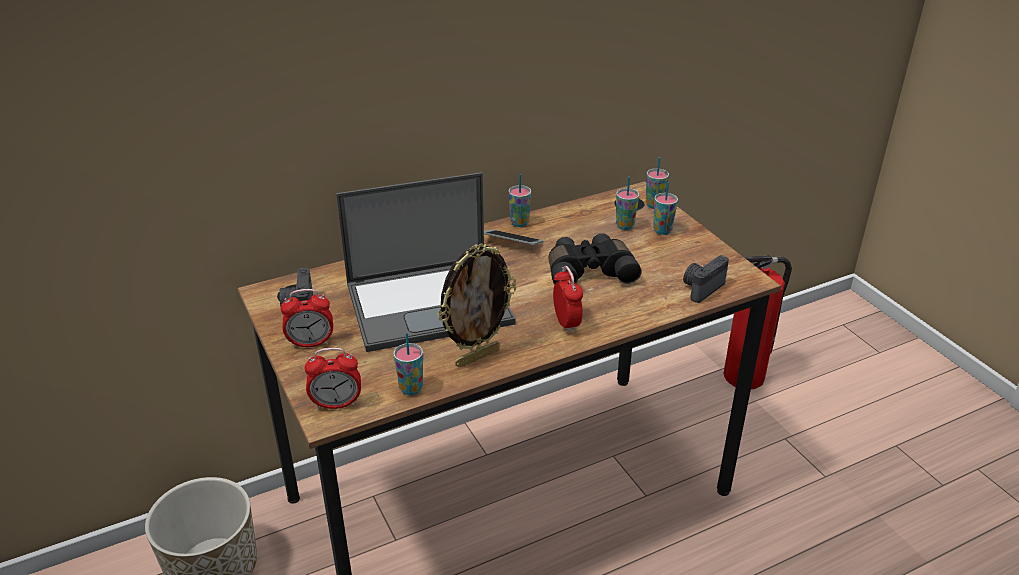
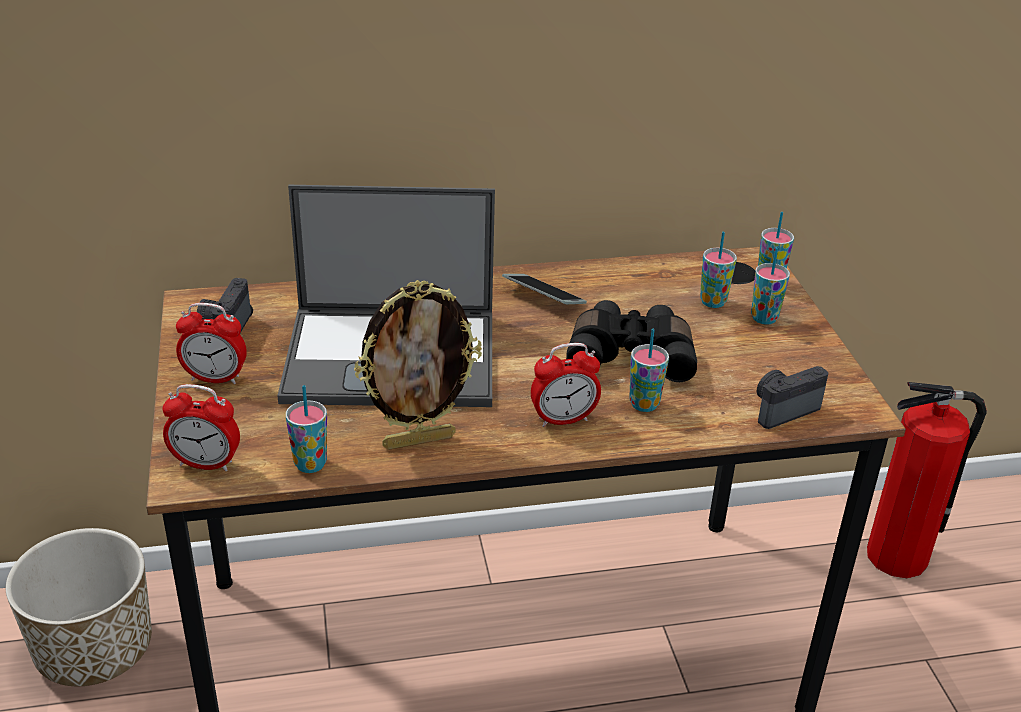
camera: 15 degrees right, 0 degrees up
cup [509,174,531,227] -> cup moved to [629,329,669,412]
alarm clock [553,266,583,334] -> alarm clock turned 75 degrees clockwise [531,343,601,427]

